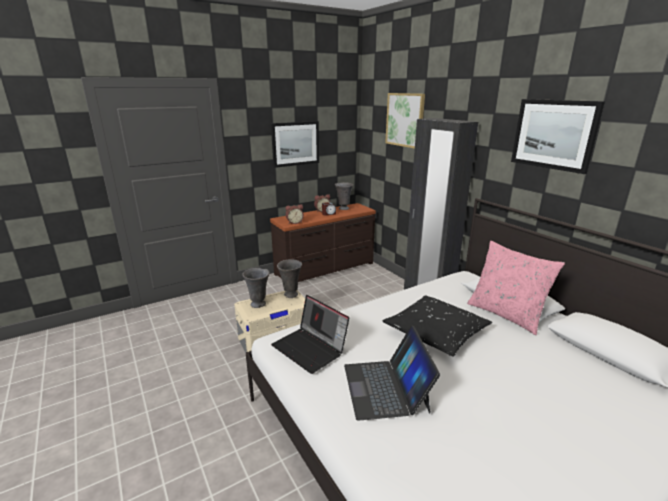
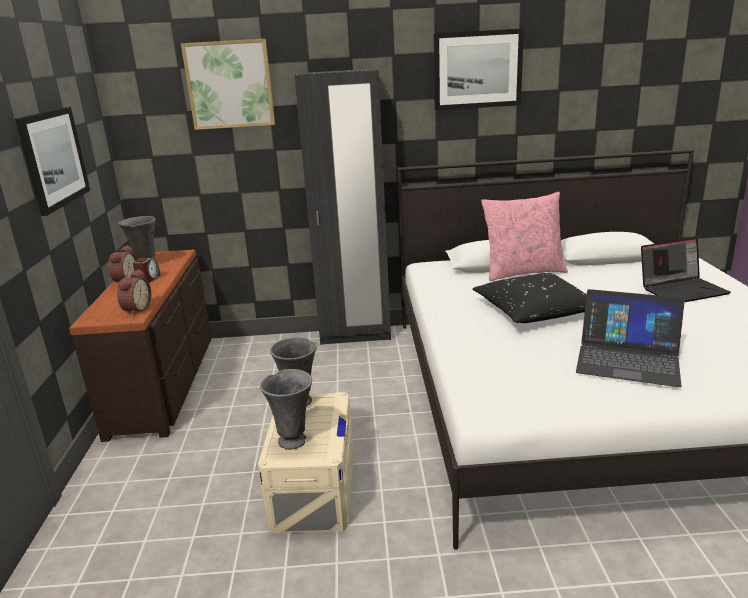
camera: 60 degrees left, 0 degrees up
laptop [271,295,349,374] -> laptop moved to [641,237,731,302]

